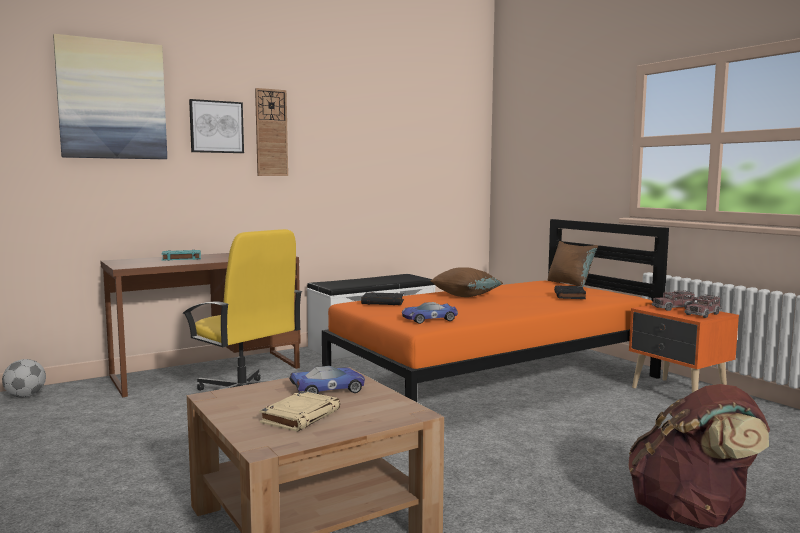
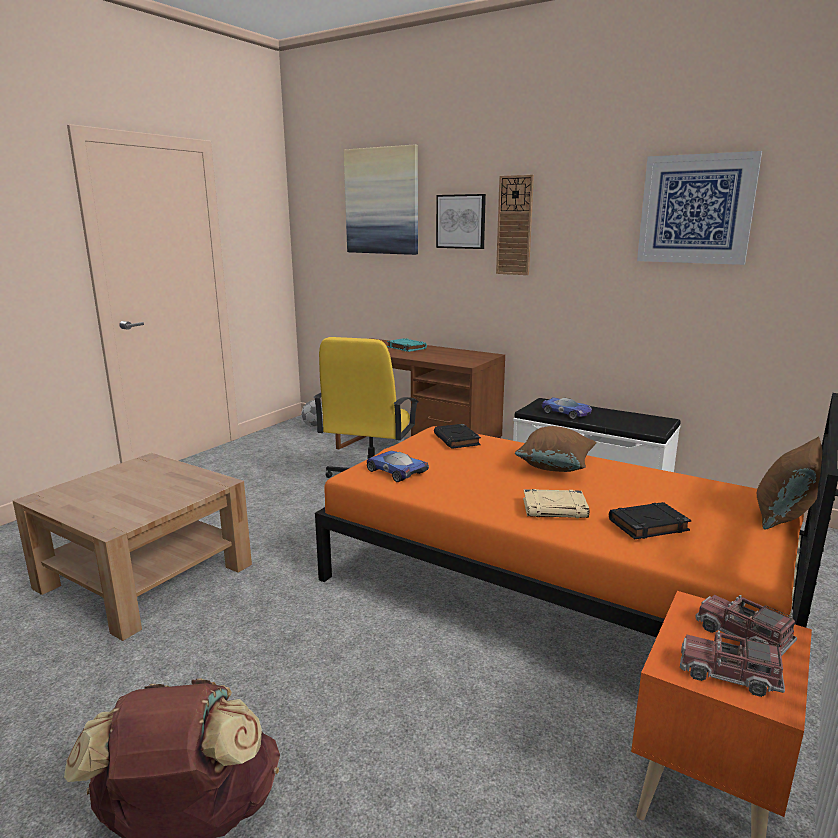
camera: 65 degrees right, 10 degrees up
beige book [259,391,340,432] -> beige book moved to [523,489,589,518]
toy car [289,366,365,394] -> toy car moved to [541,397,592,419]
none -> picture [637,151,762,265]

